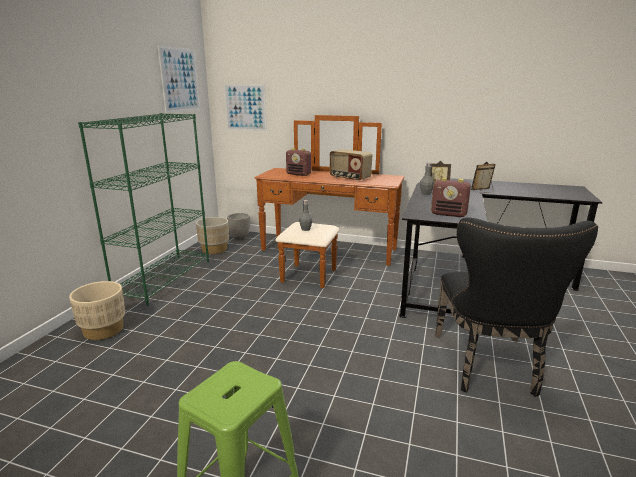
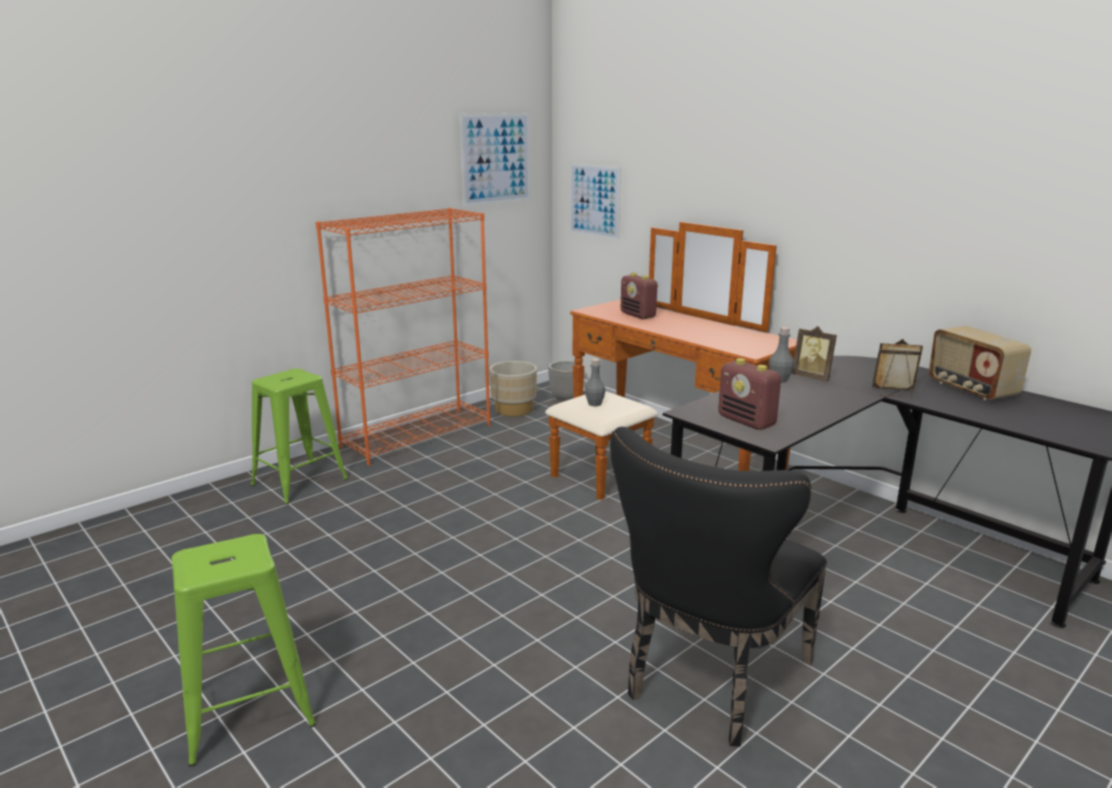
camera: 30 degrees right, 0 degrees up
beige planter [69,281,125,340] -> green stool [251,369,348,505]
green bookcase [78,113,209,306] -> orange bookcase [316,208,490,466]
radio [330,149,372,182] -> radio moved to [929,326,1031,401]

